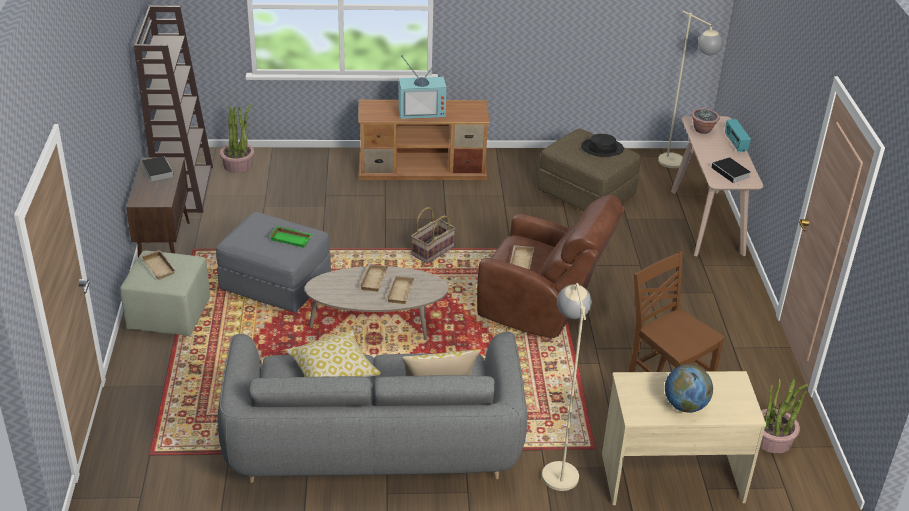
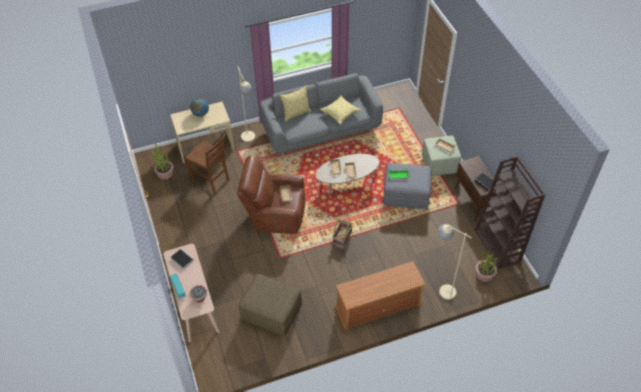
camera: 165 degrees right, 15 degrees up
television [398,51,447,119] -> none
black hat [581,134,624,157] -> none
beige floor lamp [658,11,723,168] -> beige floor lamp moved to [438,224,472,300]

